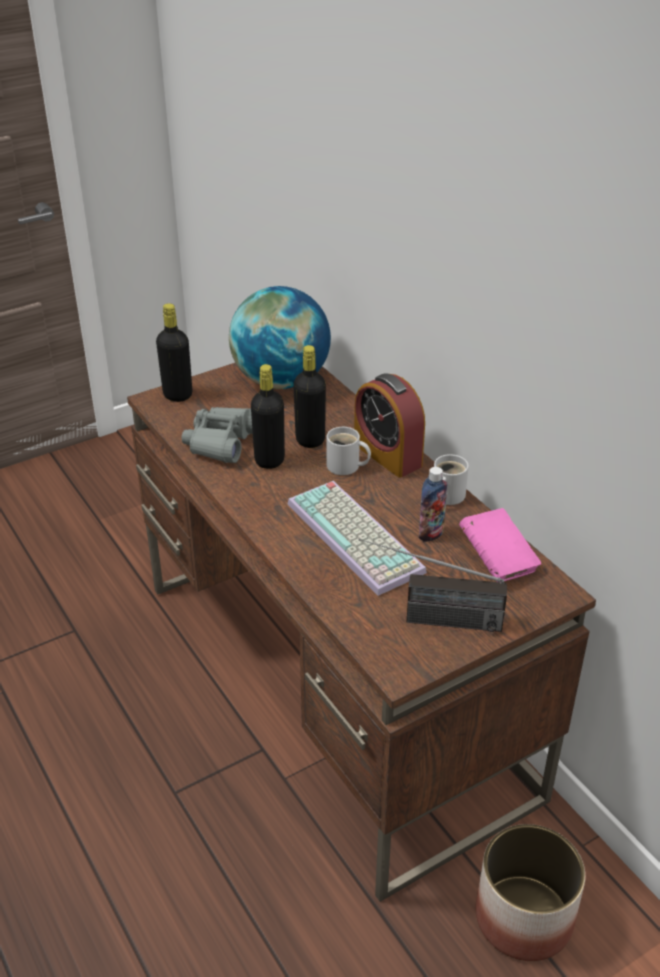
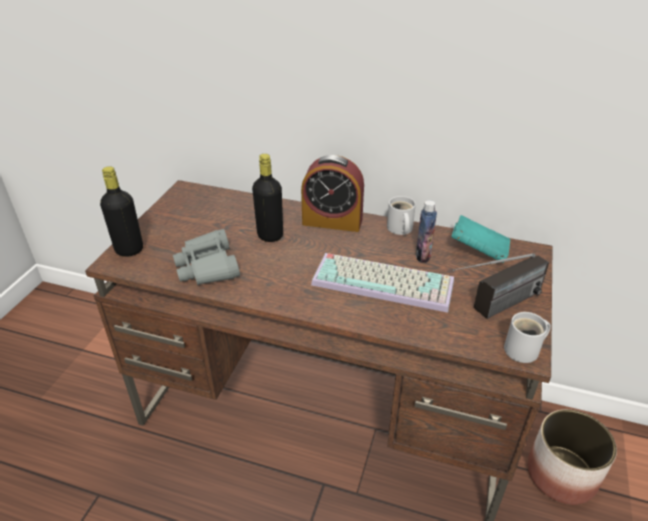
camera: 40 degrees left, 0 degrees up
globe [229,286,331,389] -> none
black bottle [251,364,285,469] -> none
white mug [327,427,371,475] -> white mug moved to [504,312,551,363]
pink book [459,508,541,582] -> turquoise book [451,215,510,263]

